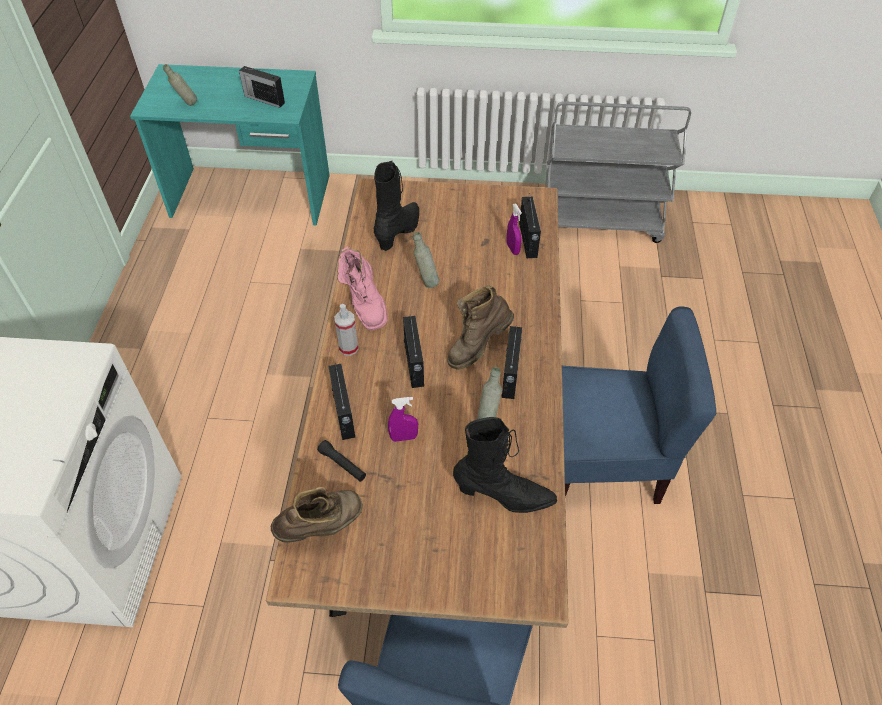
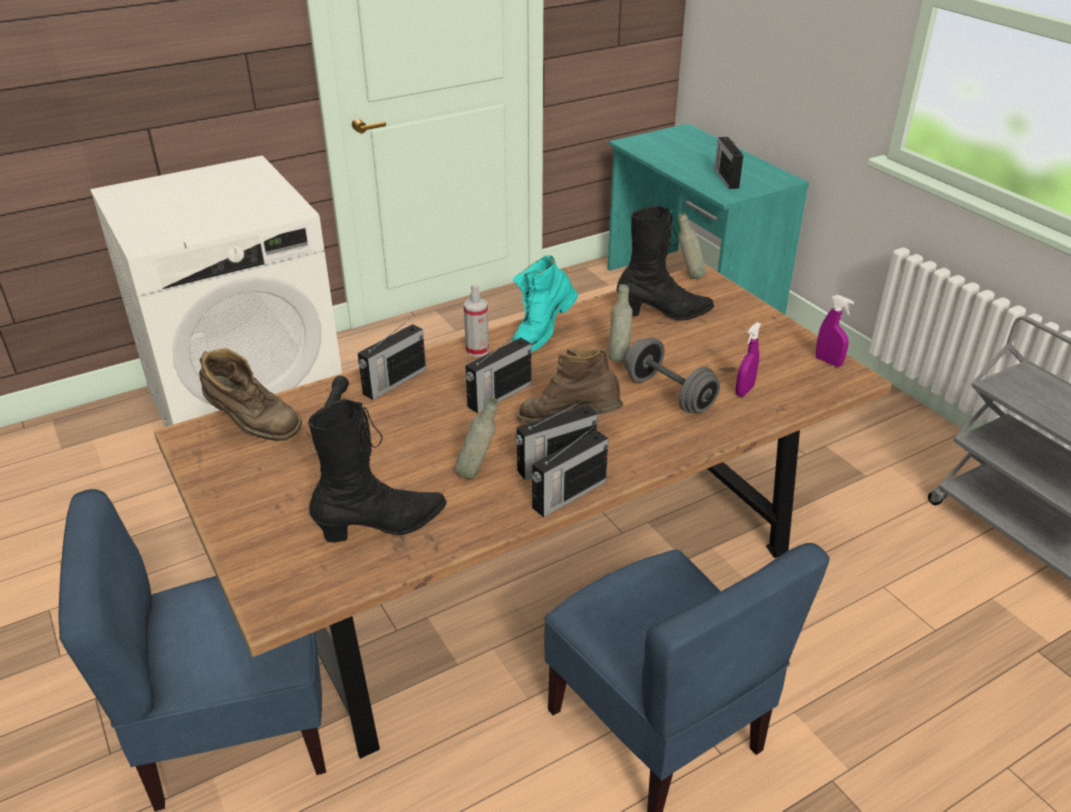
camera: 55 degrees right, 15 degrees down
grey bottle [163,64,197,106] -> grey bottle moved to [678,213,706,279]
pink boot [337,246,387,330] -> turquoise boot [512,255,578,352]
purple spray bottle [388,397,418,442] -> purple spray bottle moved to [816,295,854,367]
black boot [453,417,557,513] -> black boot turned 90 degrees counterclockwise [308,399,447,542]
radio [519,193,541,258] -> radio moved to [532,426,609,517]
none -> grey dumbbell [625,338,720,413]

